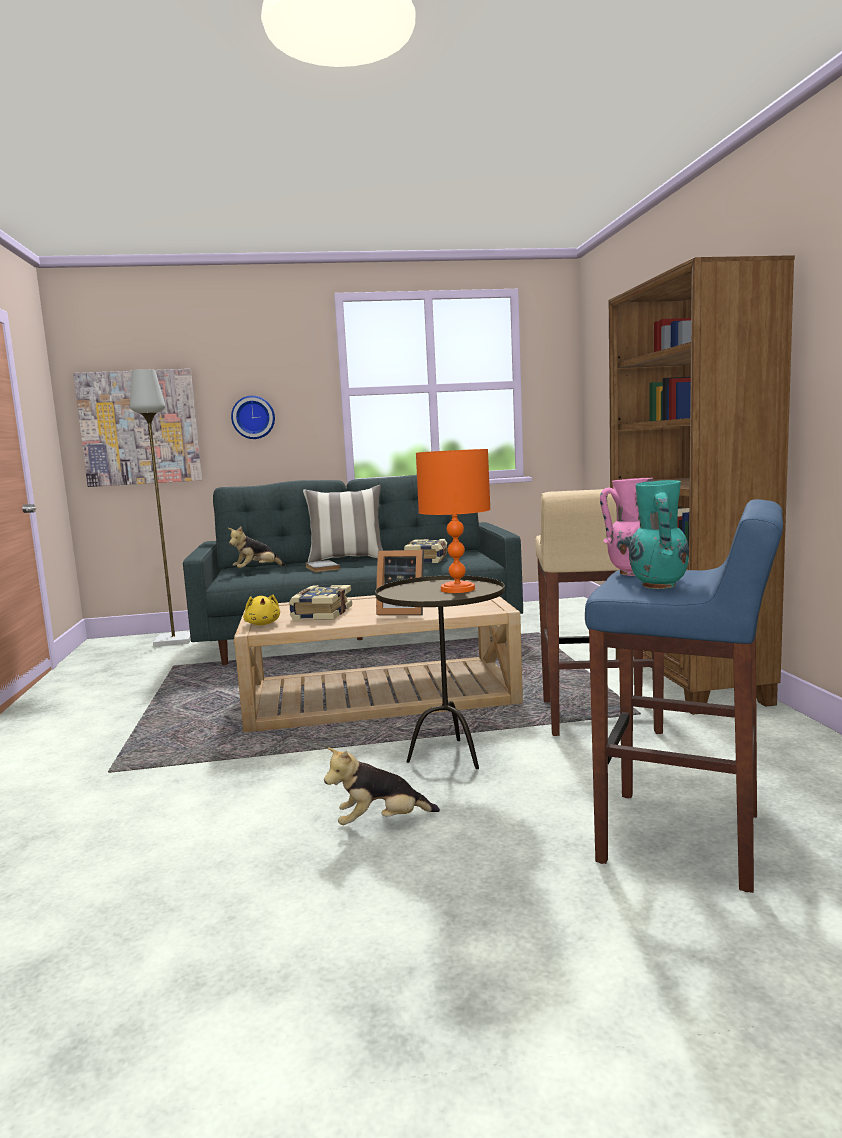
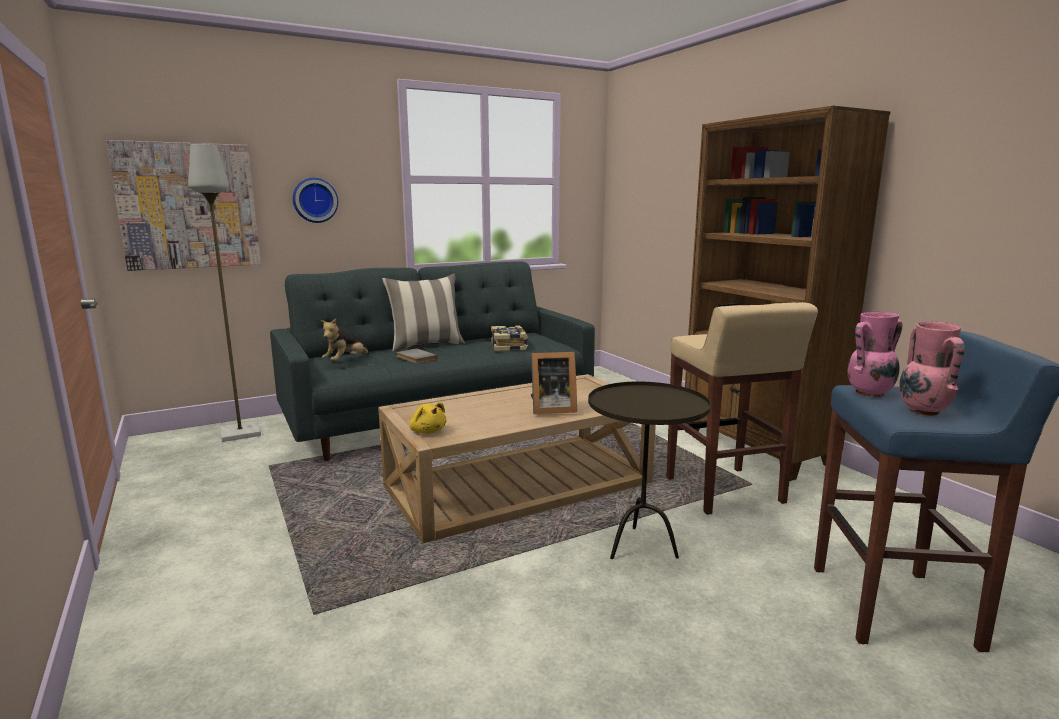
camera: 20 degrees left, 5 degrees up
book [289,585,352,620] -> none
plush toy [324,747,440,825] -> none
orange table lamp [416,449,491,593] -> none
turquoise vase [629,480,689,589] -> pink vase [899,322,965,416]

